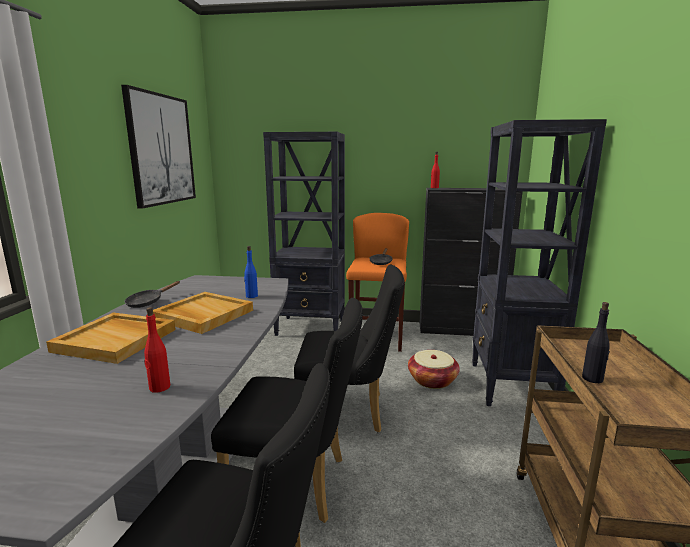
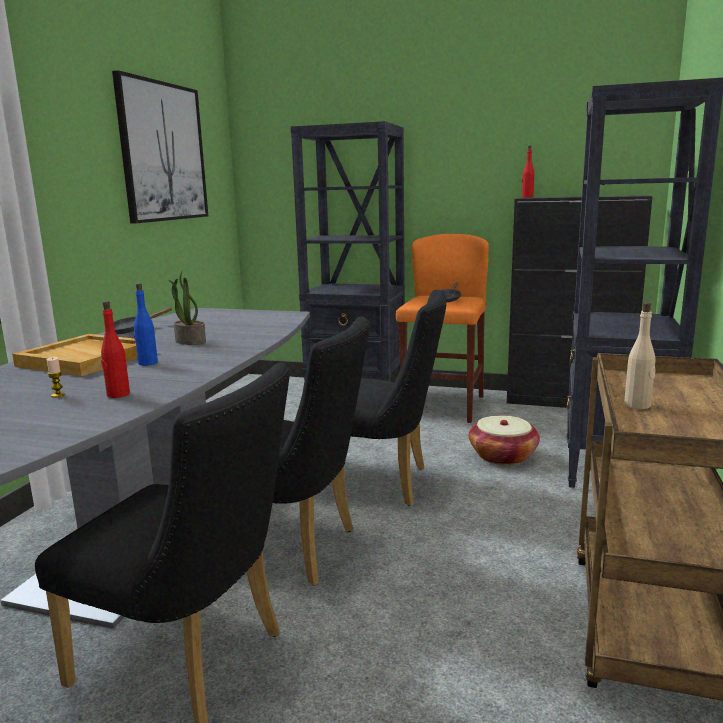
camera: 10 degrees right, 0 degrees up
beige tray [153,292,253,334] -> potted plant [169,271,206,345]
blue bottle [244,246,258,298] -> blue bottle moved to [134,283,158,366]
black bottle [582,302,610,383] -> beige bottle [624,302,656,409]
none -> candle [47,357,65,398]

